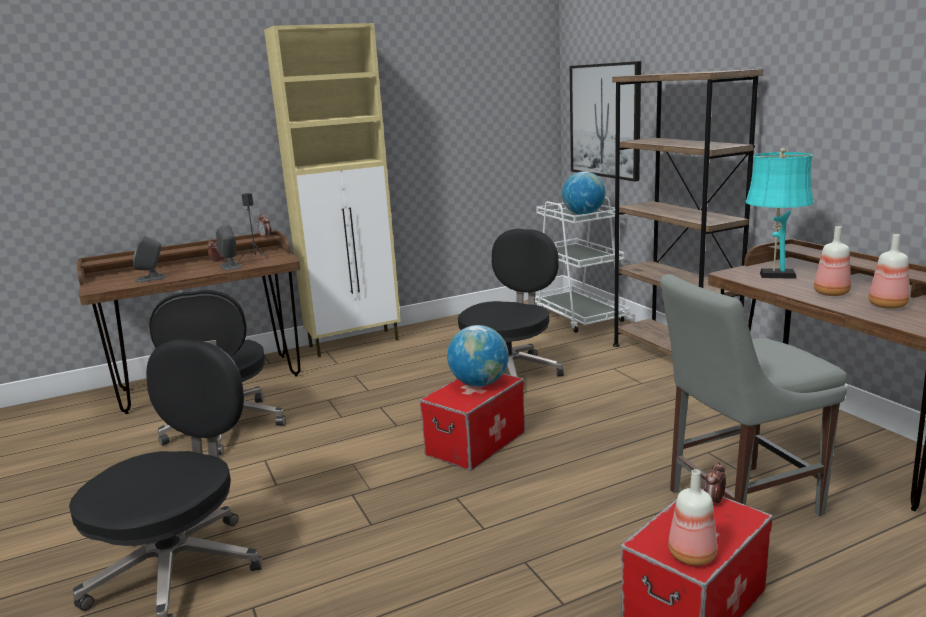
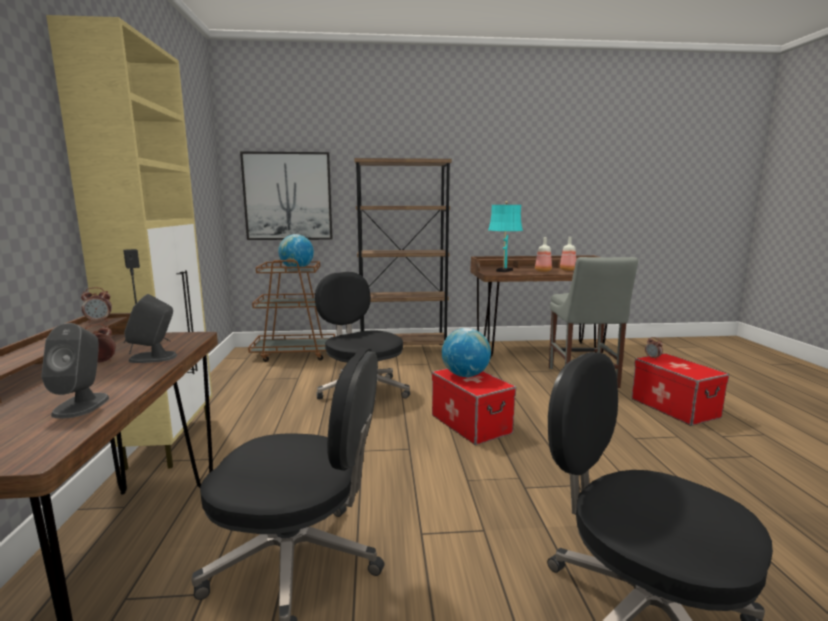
camera: 70 degrees left, 5 degrees down
white cart [535,197,630,333] -> brown cart [248,260,335,362]
bottle [668,469,717,565] -> none

